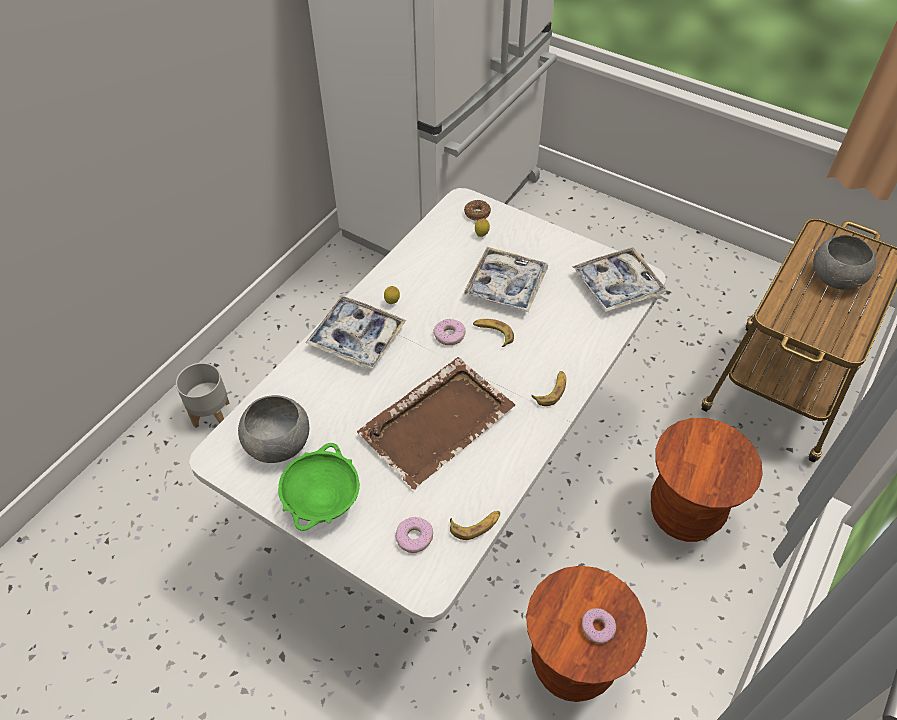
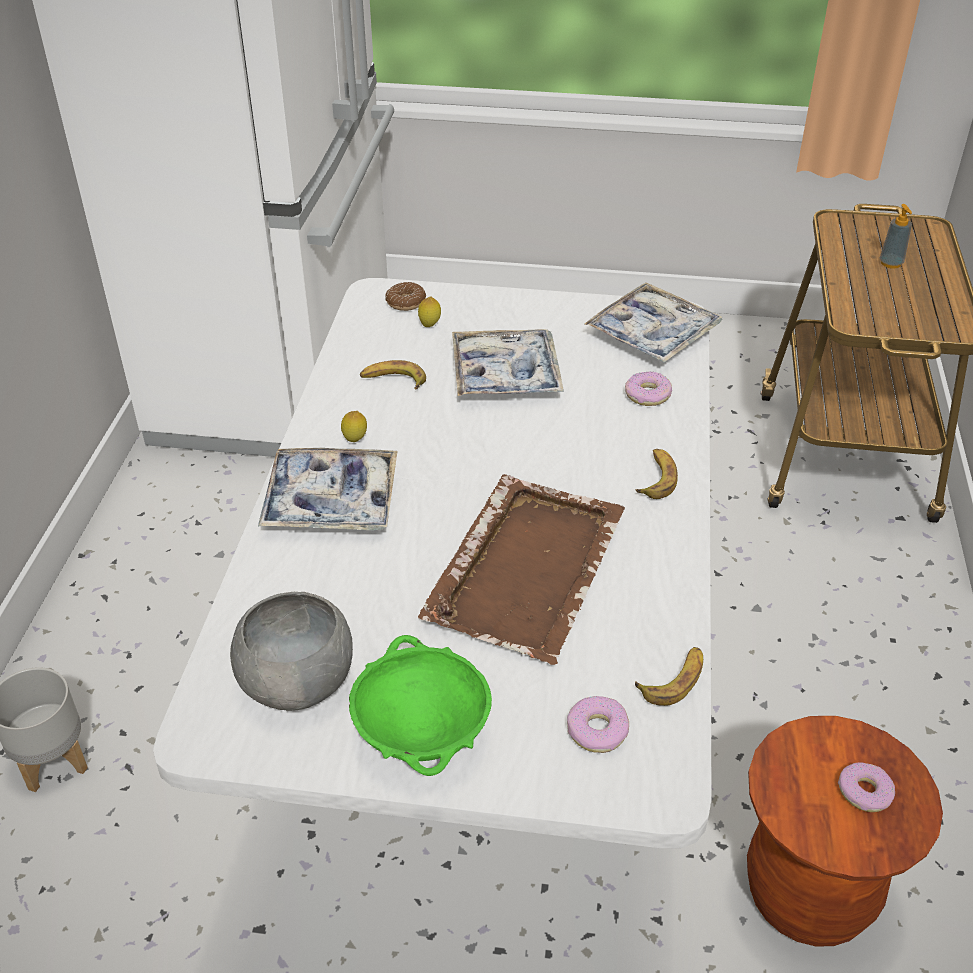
camera: 25 degrees left, 10 degrees down
donut [433,319,466,345] -> donut moved to [625,372,672,406]
banana [473,319,514,347] -> banana moved to [360,360,426,390]
brown stool [651,418,763,542] -> none
grey bowl [813,235,876,290] -> soap dispenser [880,204,912,269]

